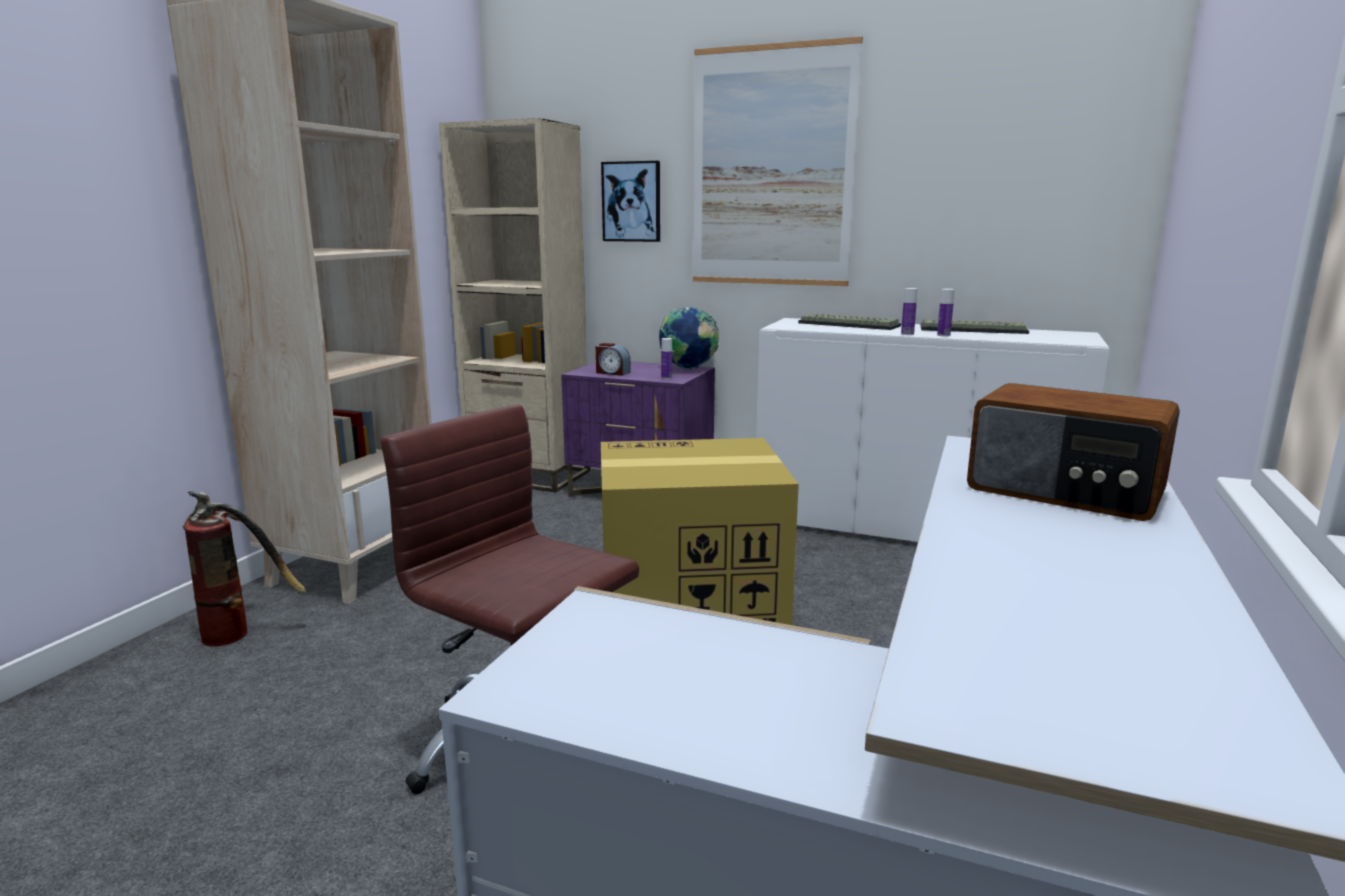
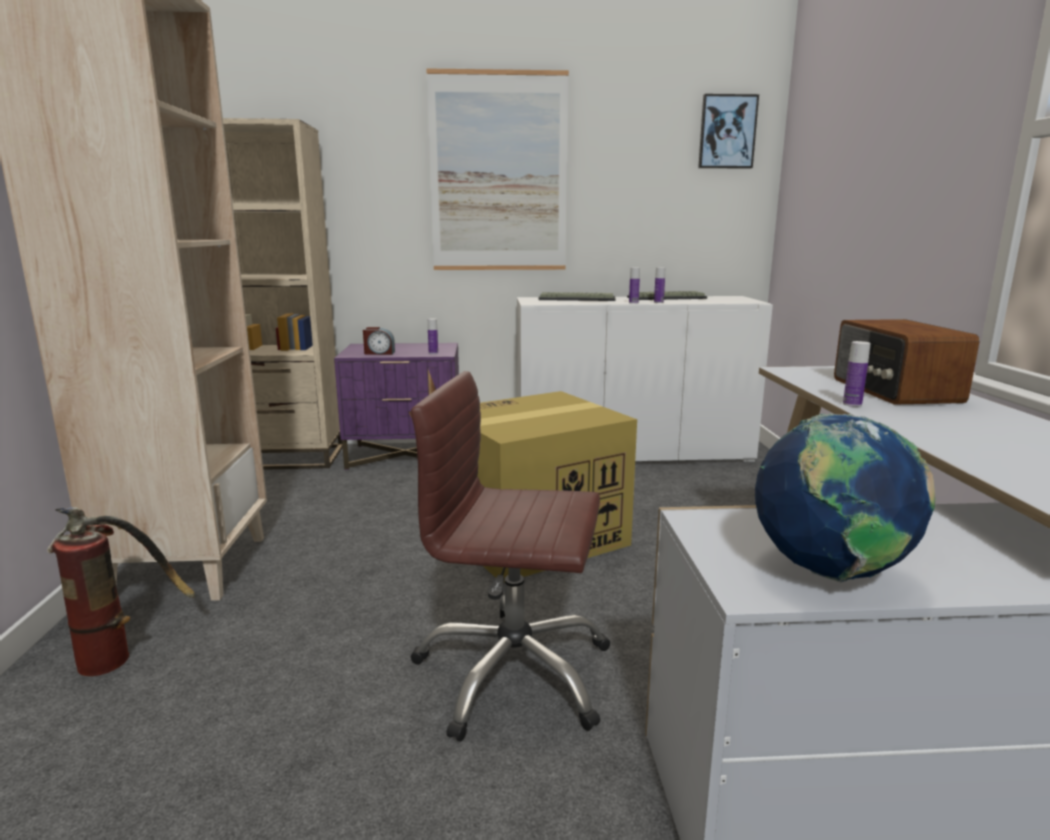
camera: 25 degrees left, 0 degrees up
picture [601,161,660,242] -> picture moved to [698,94,759,168]
globe [659,307,719,369] -> globe moved to [755,413,936,582]
radio [967,383,1180,521] -> radio turned 75 degrees clockwise [834,319,980,405]
none -> bottle [843,341,870,407]

